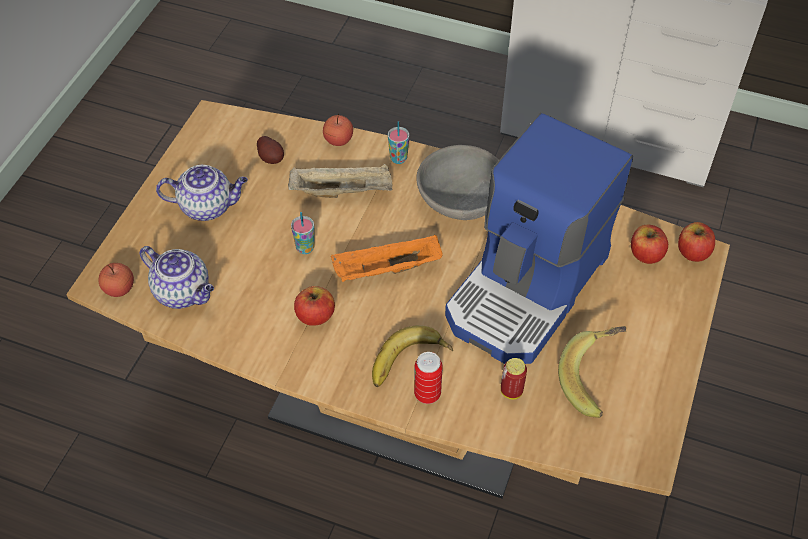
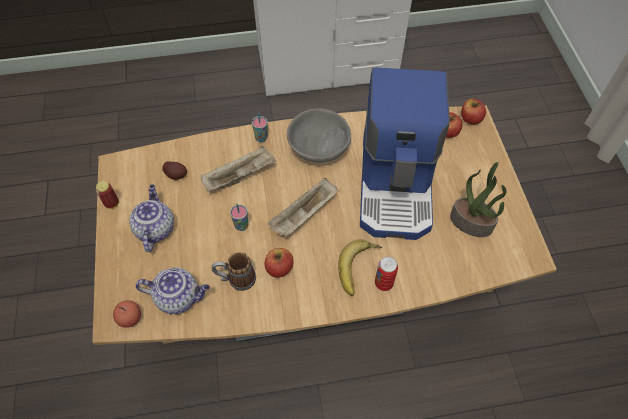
camera: 30 degrees left, 5 degrees up
teapot [156,165,248,221] -> teapot turned 60 degrees counterclockwise [129,184,174,252]
apple [323,114,353,146] -> none
orange tray [331,235,443,282] -> beige tray [268,178,338,237]
can [501,358,527,400] -> can moved to [96,181,119,209]
banana [558,326,627,418] -> potted plant [450,162,507,237]
none -> mug [212,252,256,291]

